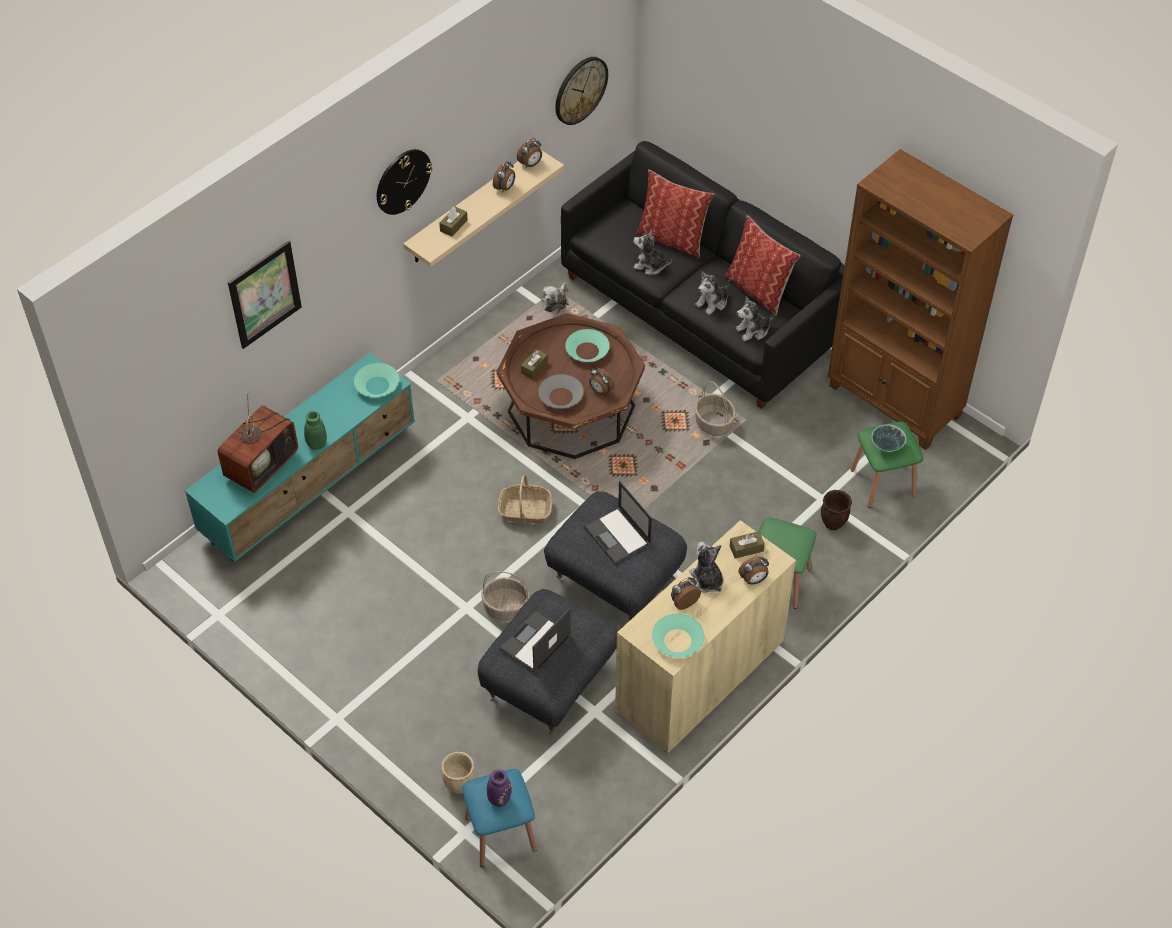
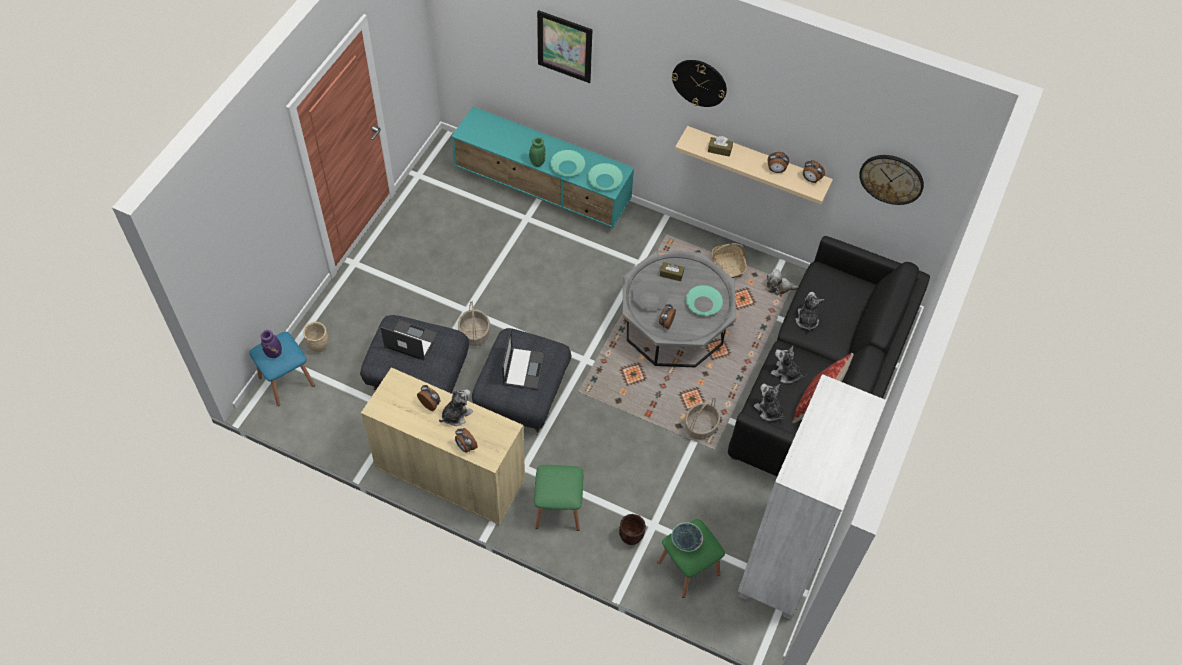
camera: 70 degrees right, 5 degrees up
television [218,393,298,493] -> none
brown coffee table [497,313,645,459] -> grey coffee table [622,251,736,367]
basket [498,475,552,523] -> basket moved to [712,243,747,278]
laptop [584,481,652,564] -> laptop turned 150 degrees clockwise [502,329,545,390]
pillow [635,170,714,258] -> none
turquoise bowl [652,613,704,658] -> turquoise bowl moved to [551,150,585,176]
brown tissue box [730,531,765,559] -> none
brown bookcase [828,149,1013,450] -> white bookcase [738,374,886,620]

